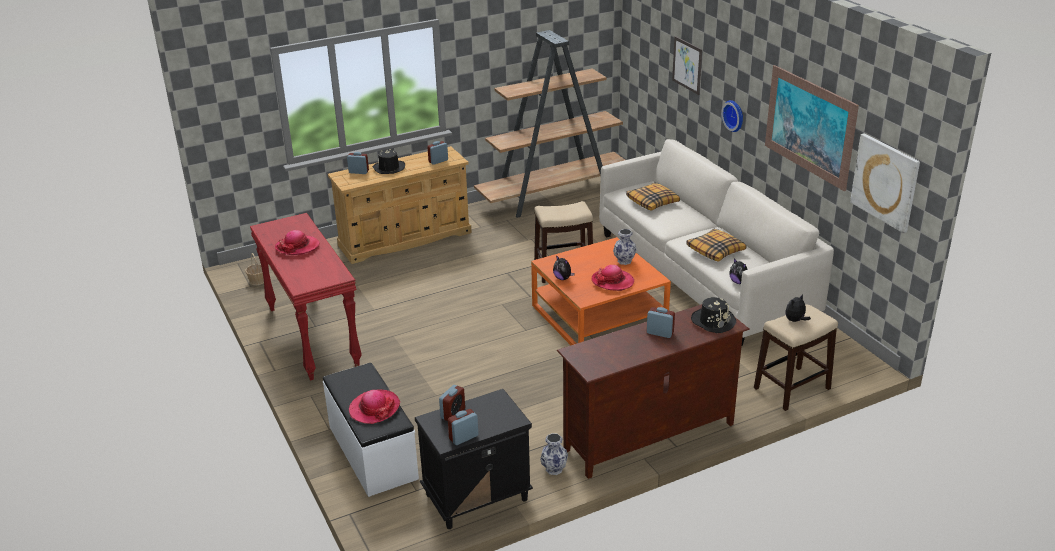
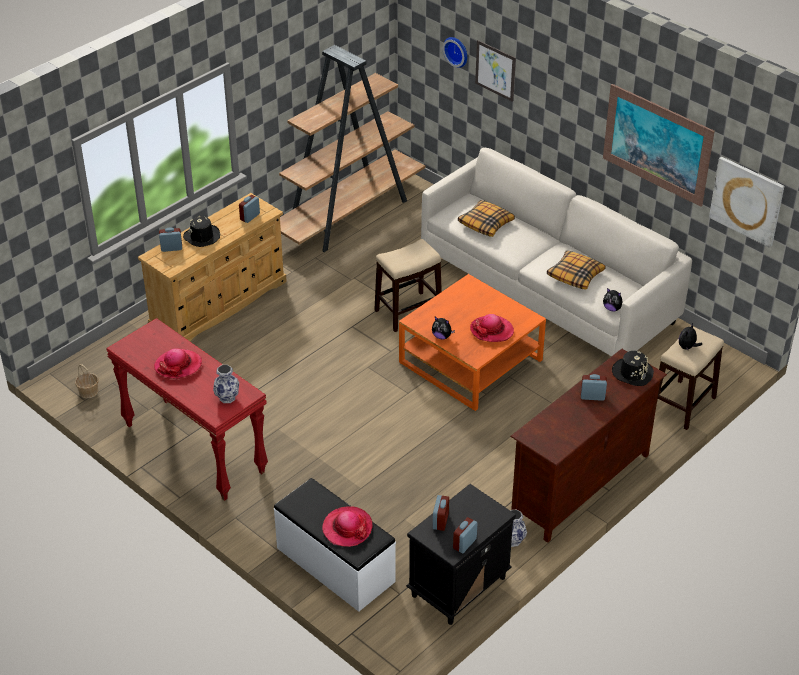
camera: 20 degrees left, 10 degrees up
vase [613,229,637,265] -> vase moved to [213,365,239,403]
wall clock [721,100,743,132] -> wall clock moved to [443,37,467,68]

